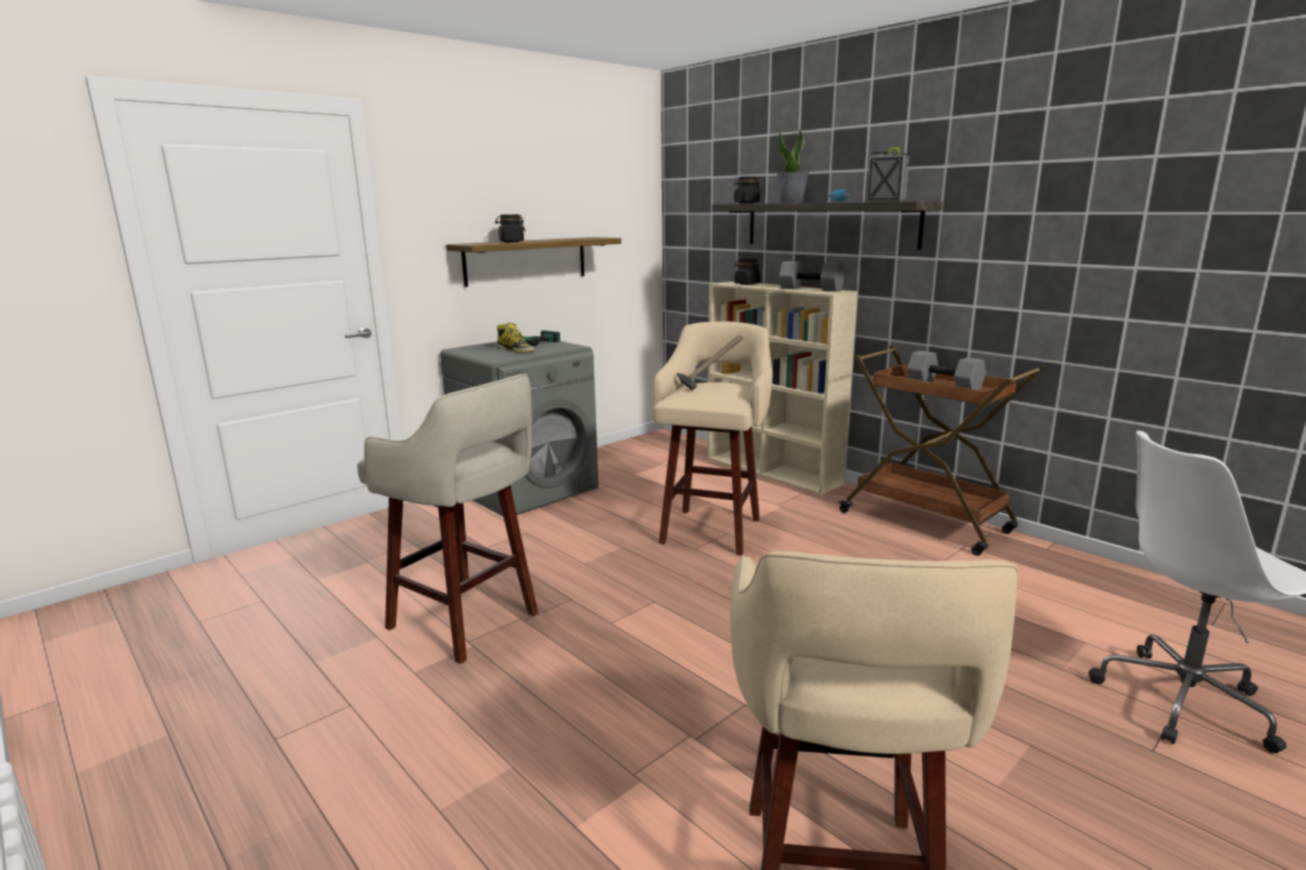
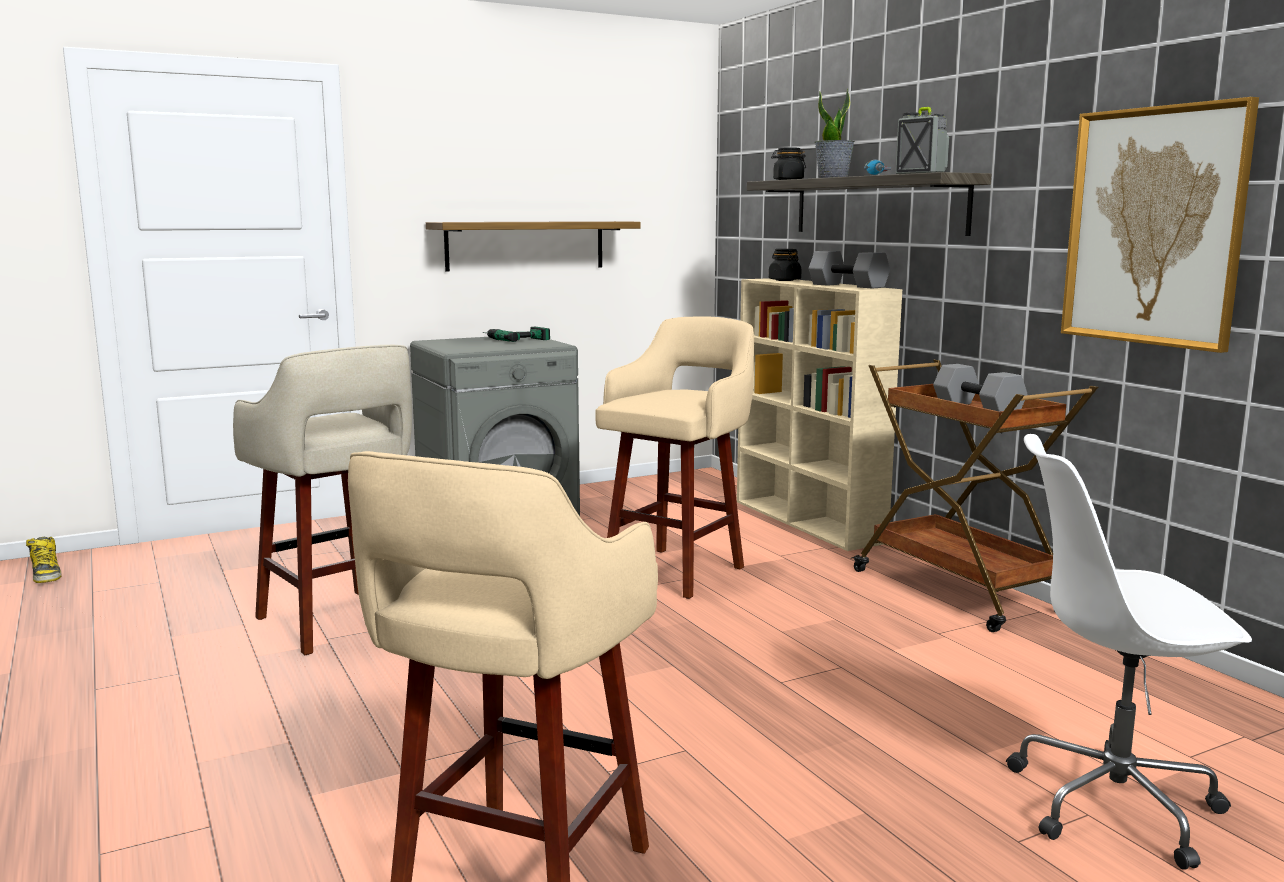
camera: 15 degrees right, 5 degrees down
black jar [495,214,526,242] -> none
boot [497,323,535,353] -> boot moved to [26,537,62,583]
hammer [677,334,743,390] -> none
none -> picture [1061,97,1259,353]

